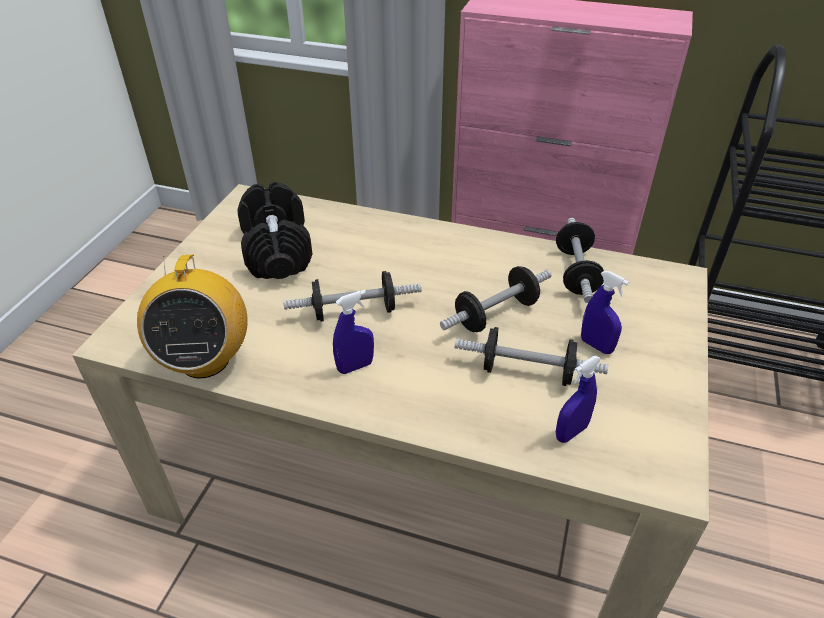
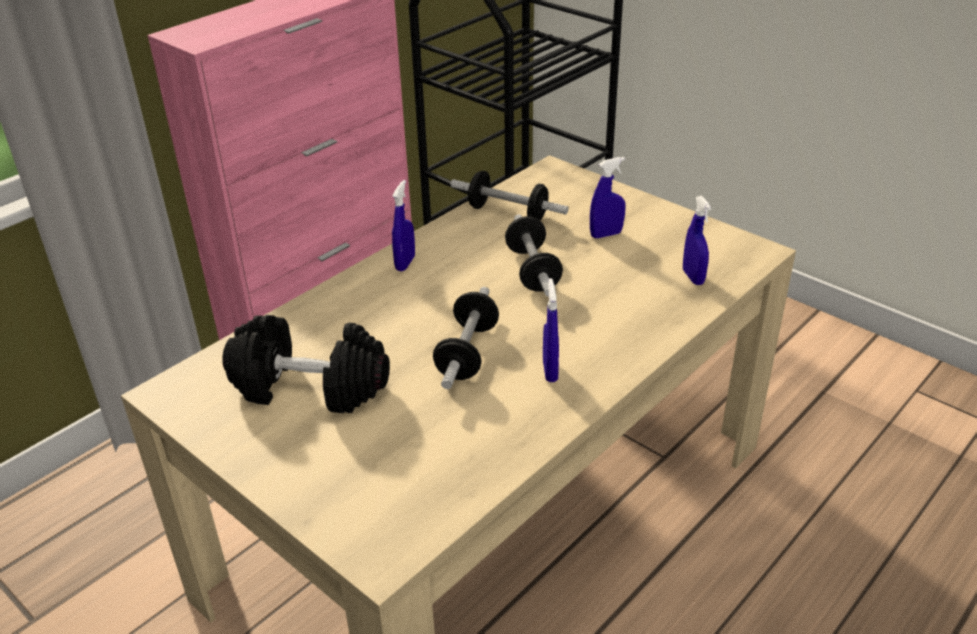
camera: 65 degrees left, 5 degrees down
radio [137,255,248,378] -> none
dumbbell [455,327,608,386] -> none
none -> blue spray bottle [392,180,415,271]

